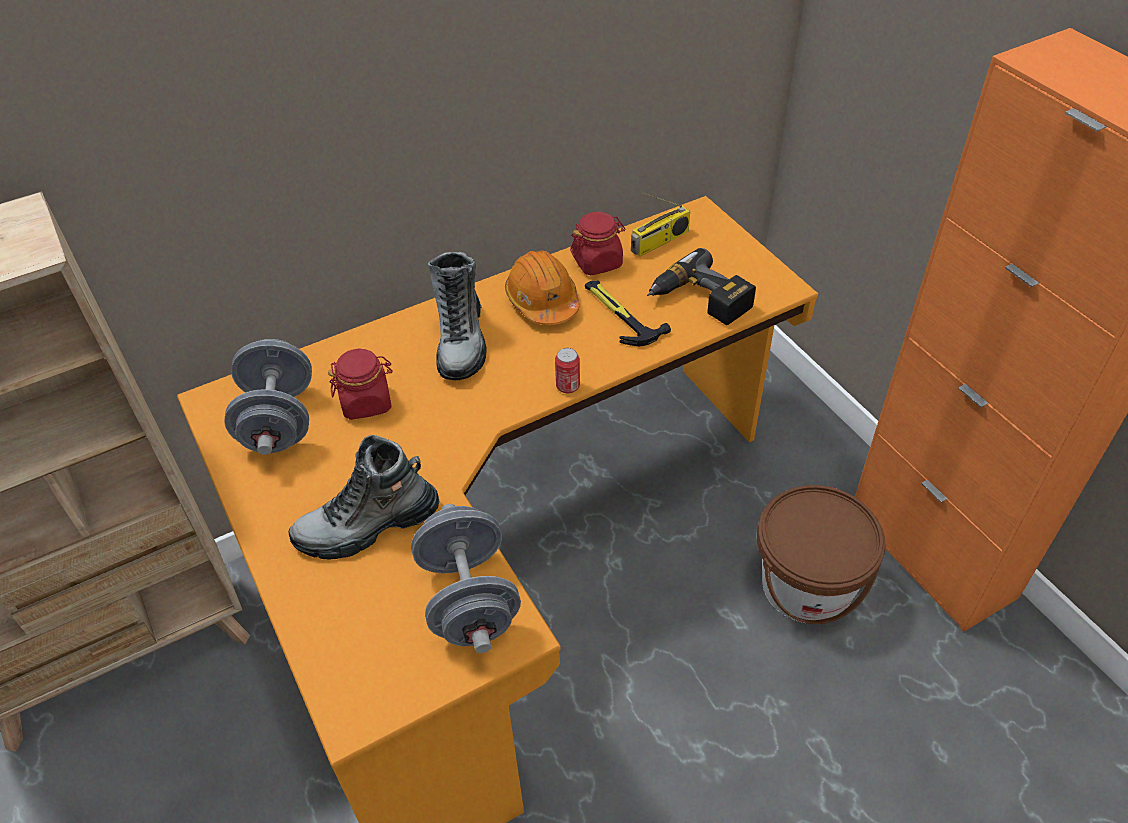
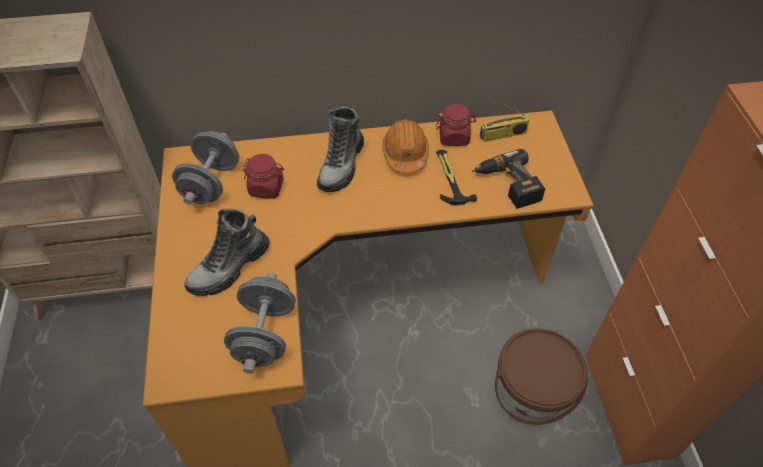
camera: 20 degrees right, 5 degrees up
boot [288,435,439,560] -> boot turned 45 degrees counterclockwise [184,209,270,296]
can [555,348,580,393] -> none

